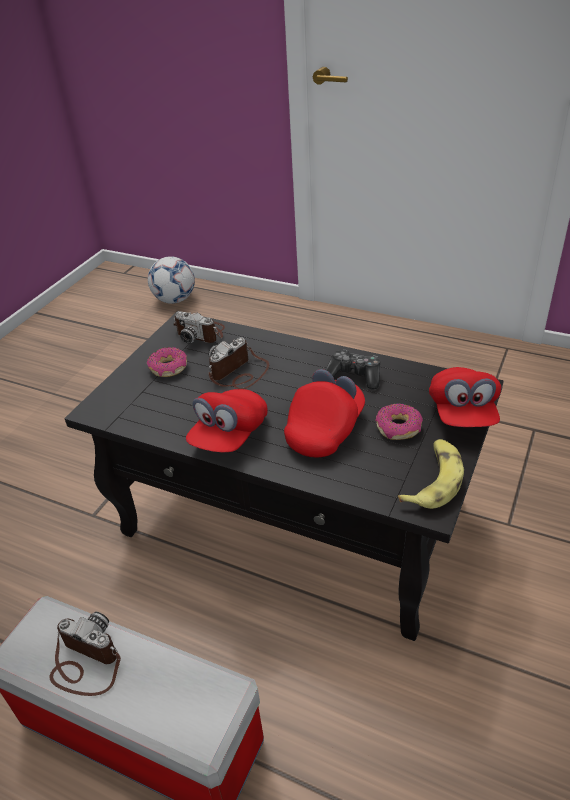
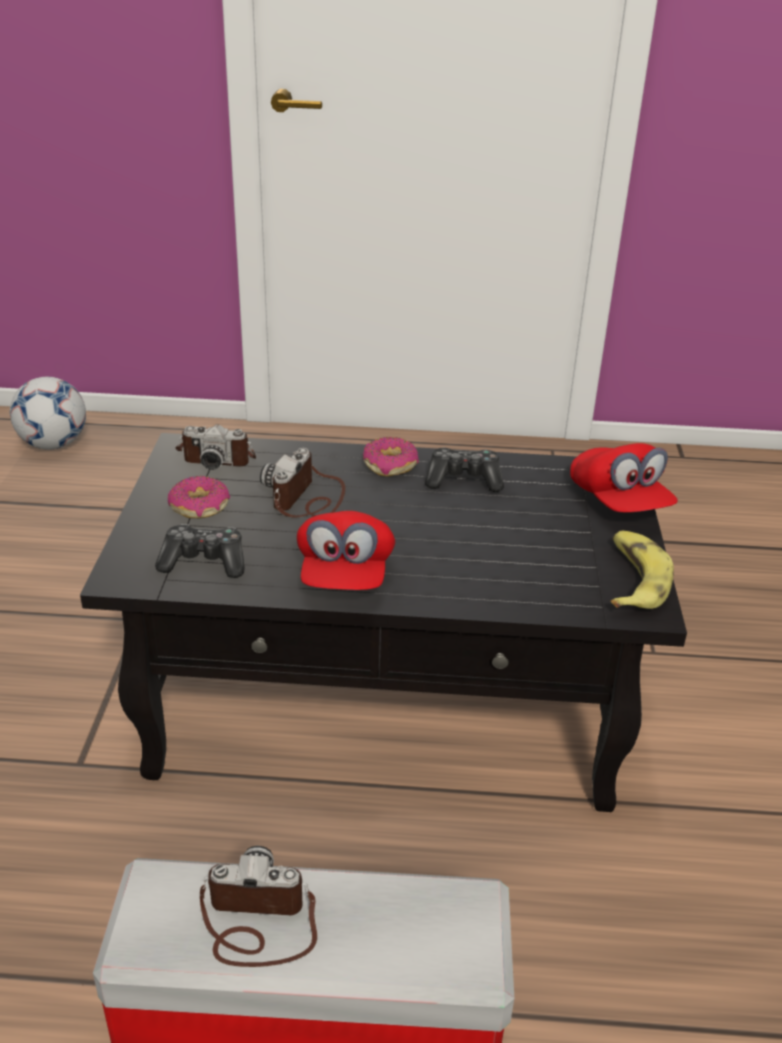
camera: 25 degrees left, 5 degrees down
red cap [284,369,365,457] -> none
donut [375,403,423,440] -> donut moved to [363,437,419,477]
none -> game controller [155,524,245,578]

